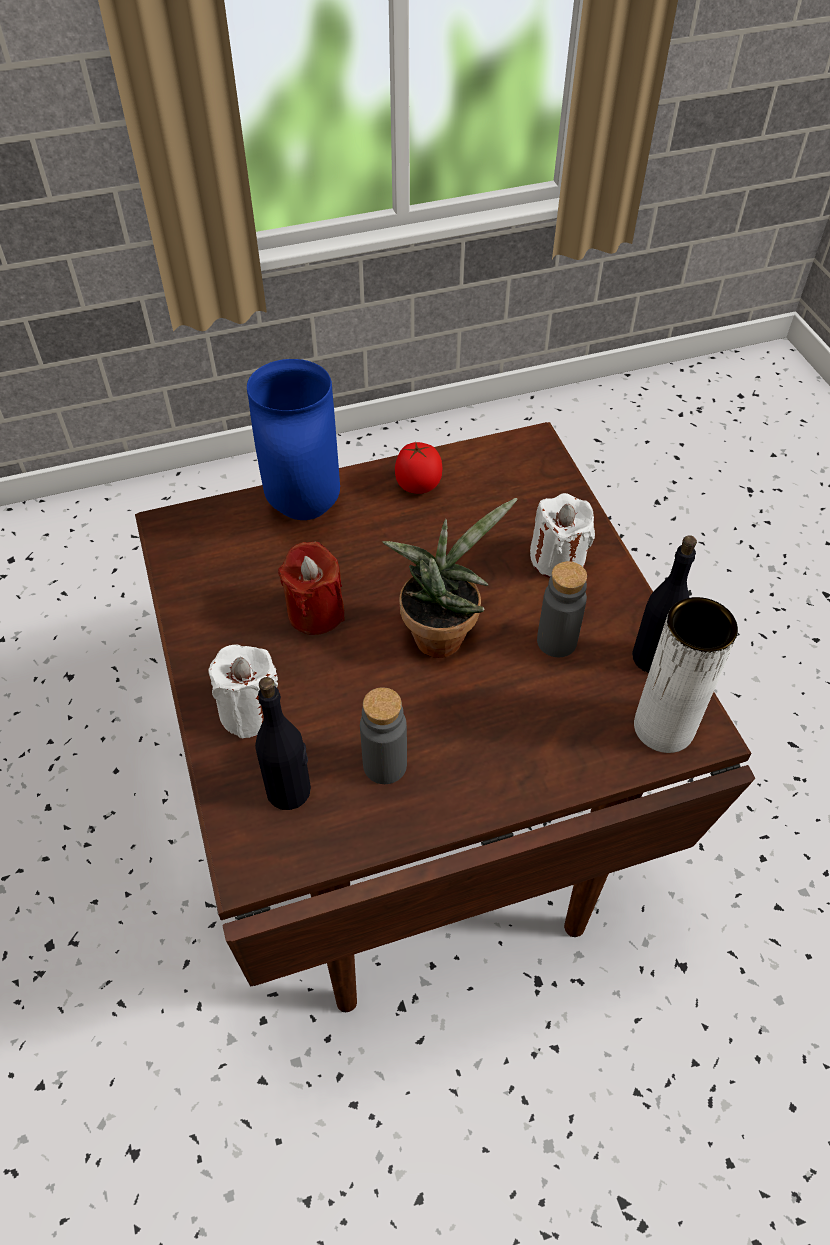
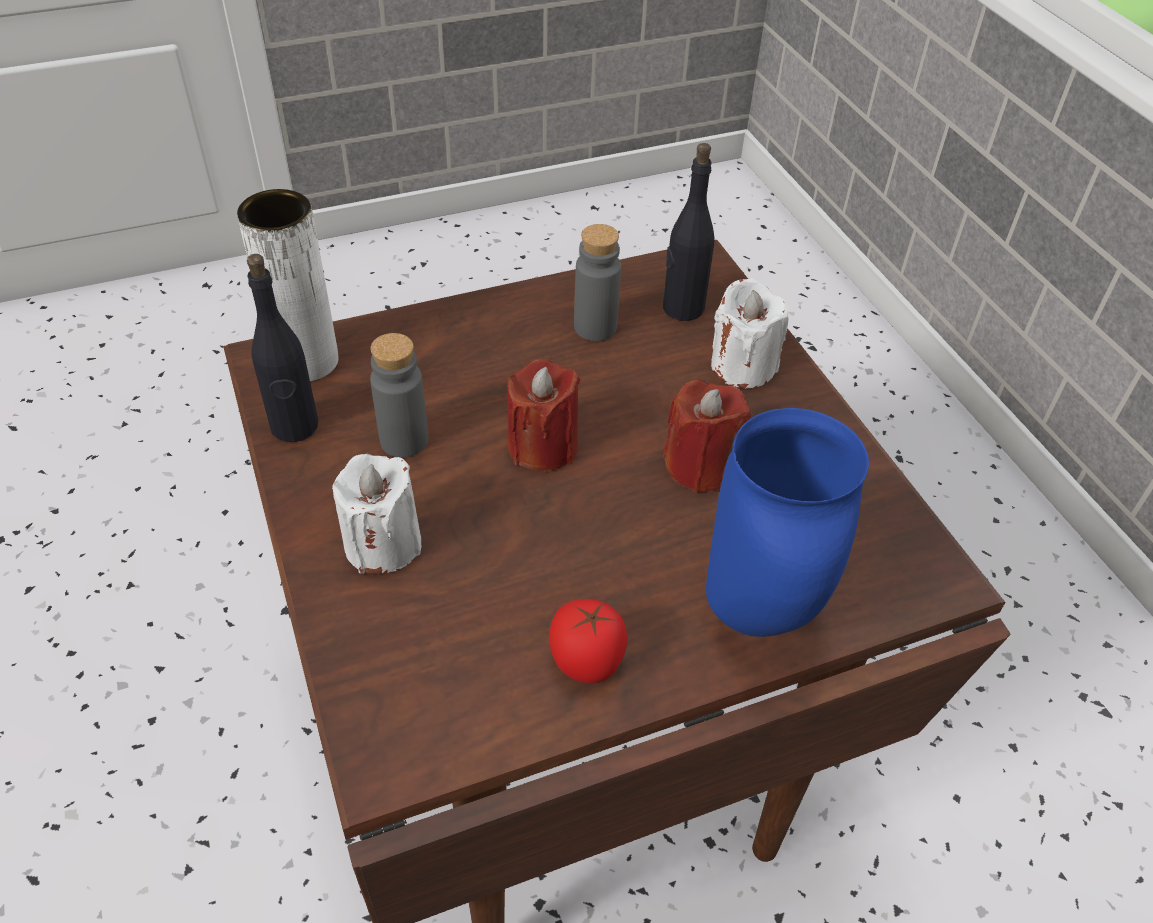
camera: 175 degrees right, 5 degrees down
potted plant [382,498,518,658] -> red candle [507,359,580,471]

